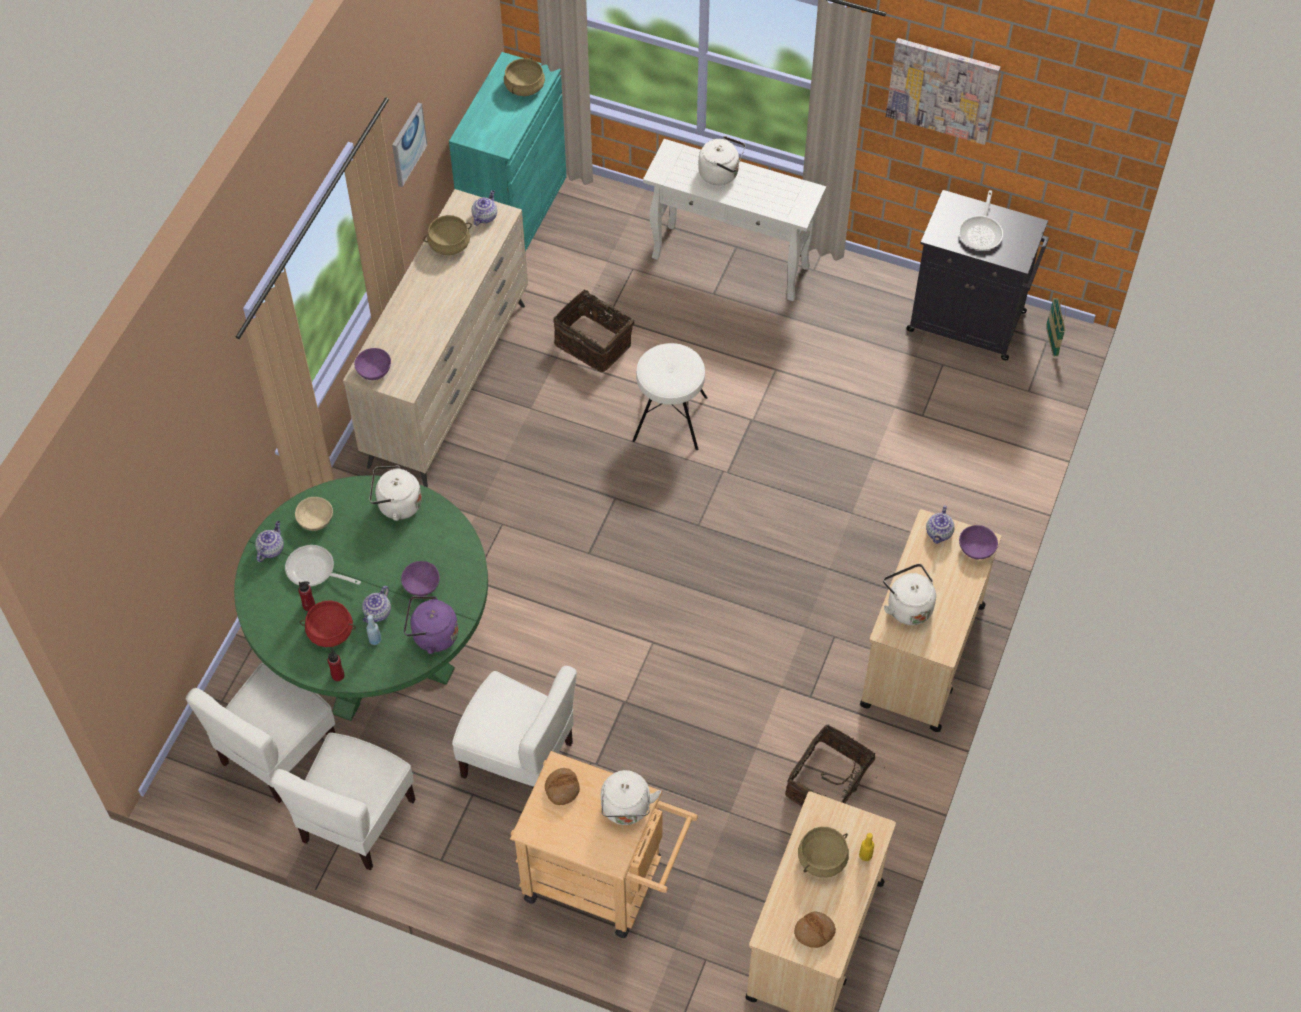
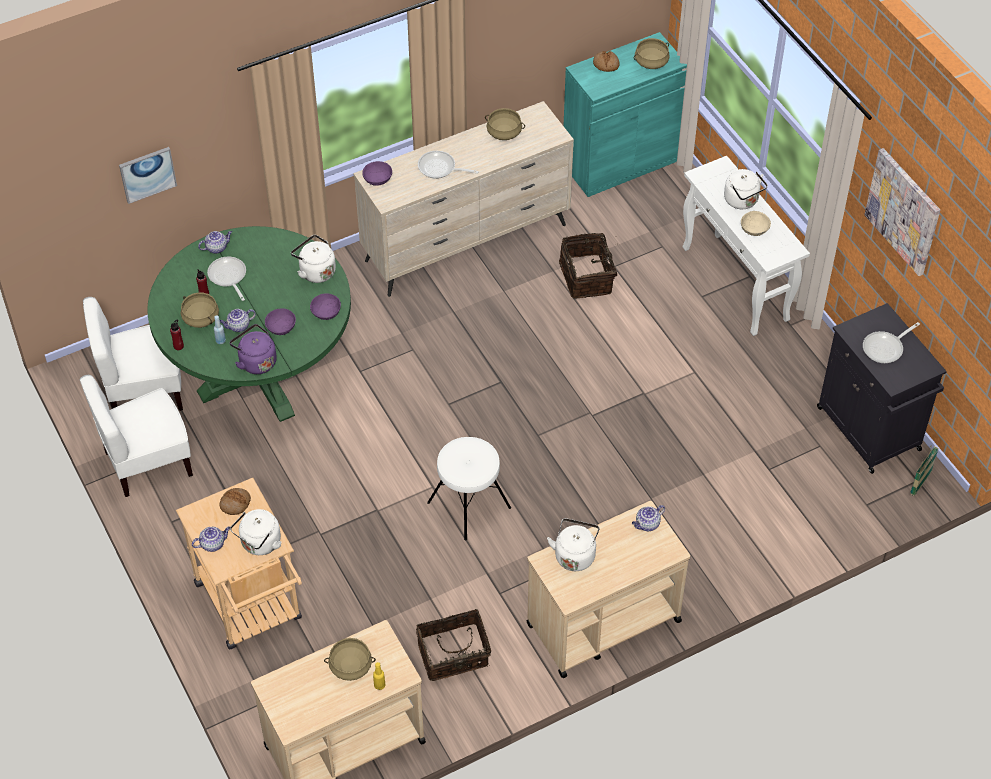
camera: 40 degrees right, 5 degrees down
beige bowl [295,497,333,531] -> beige bowl moved to [741,211,771,236]
red cooking pot [300,600,356,647] -> beige cooking pot [181,293,219,328]
picture [392,103,428,187] -> picture moved to [119,147,177,204]
white chair [452,666,577,790] -> none
teapot [472,190,497,226] -> teapot moved to [192,527,230,552]
white stool [632,343,708,450] -> white stool moved to [427,437,511,541]
bread [794,911,836,948] -> bread moved to [593,51,620,72]
purple bowl [959,525,998,559] -> purple bowl moved to [310,293,341,320]
none -> frying pan [418,151,479,179]

